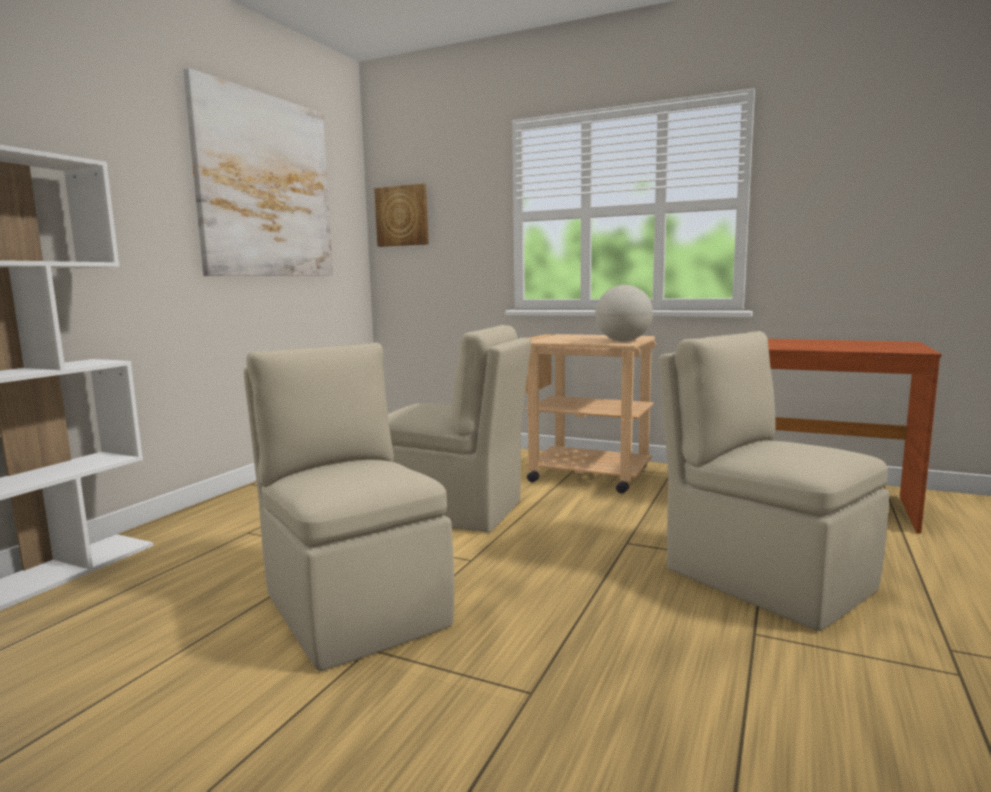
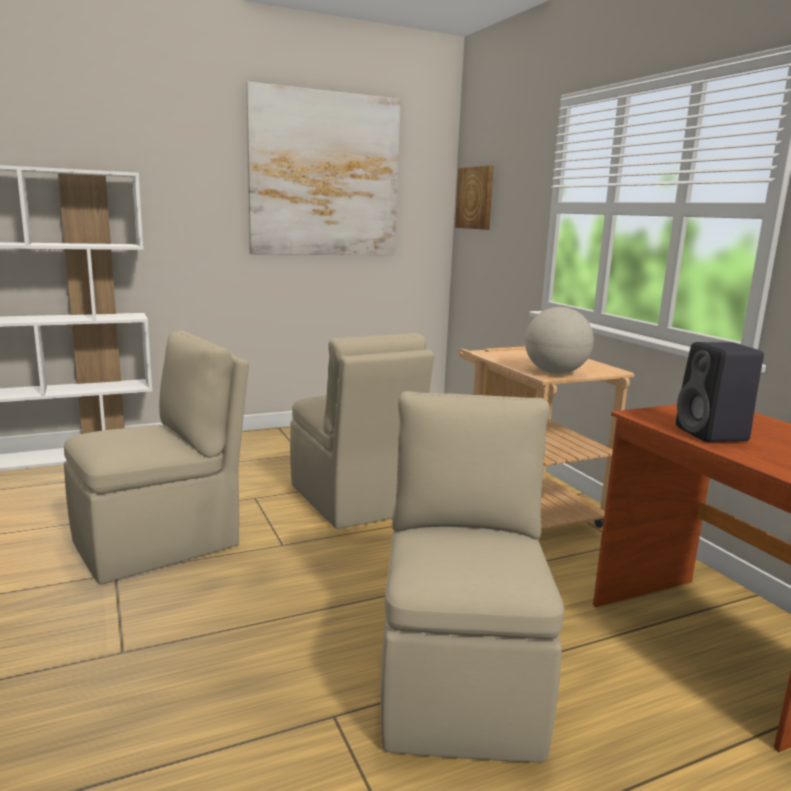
camera: 40 degrees right, 5 degrees up
beige chair [244,342,454,671] -> beige chair turned 45 degrees clockwise [64,331,249,585]
none -> black speaker [676,342,764,442]

